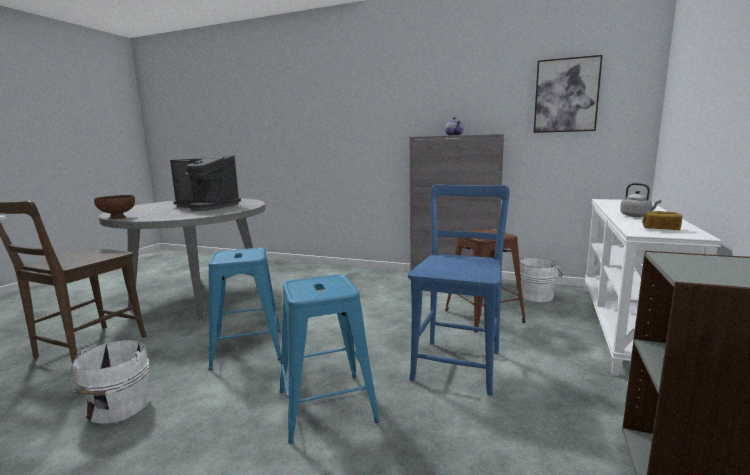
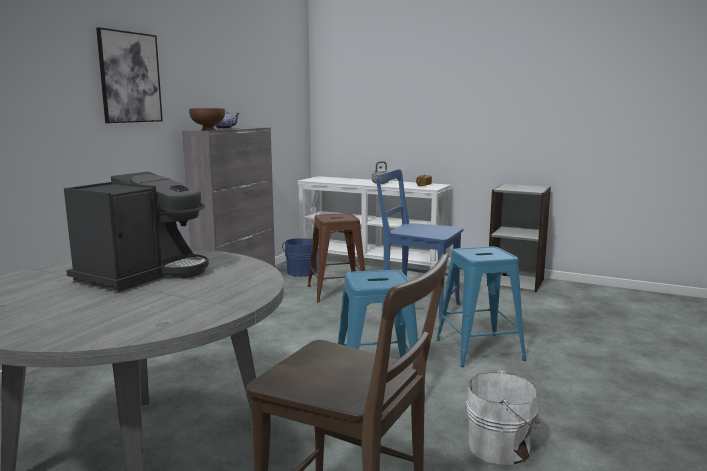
camera: 85 degrees left, 0 degrees up
brown bowl [94,195,135,219] -> brown bowl moved to [189,108,225,131]
white bucket [519,256,562,302] -> blue bucket [282,238,318,277]
picture [534,55,603,133] -> picture moved to [96,27,163,123]

